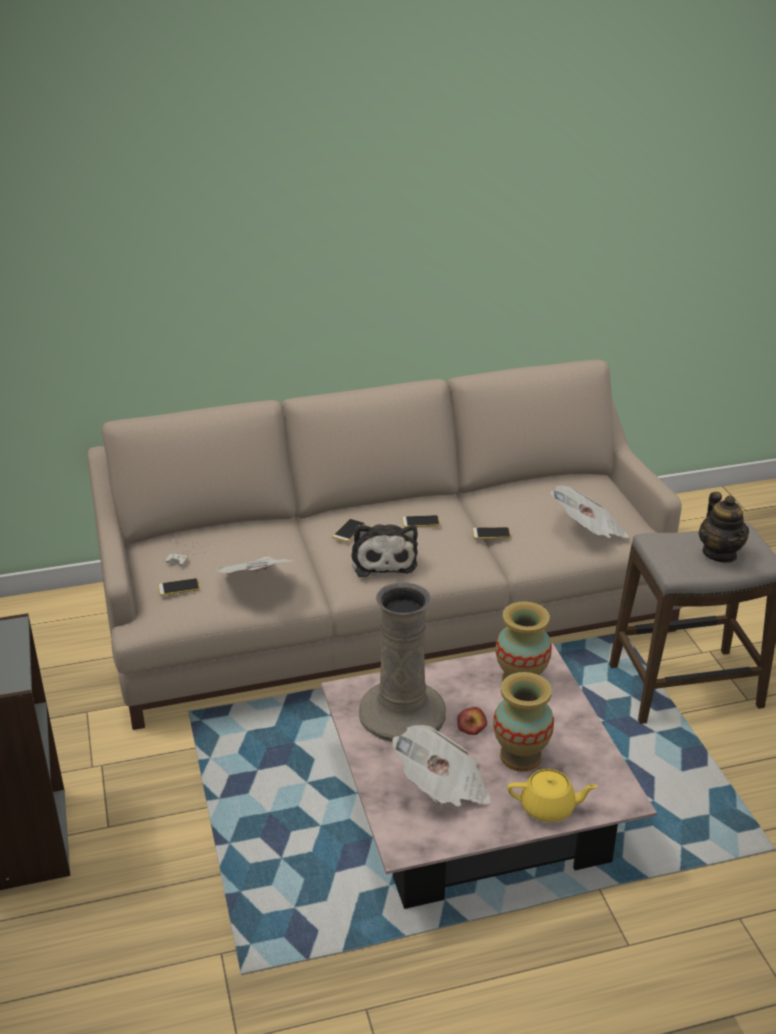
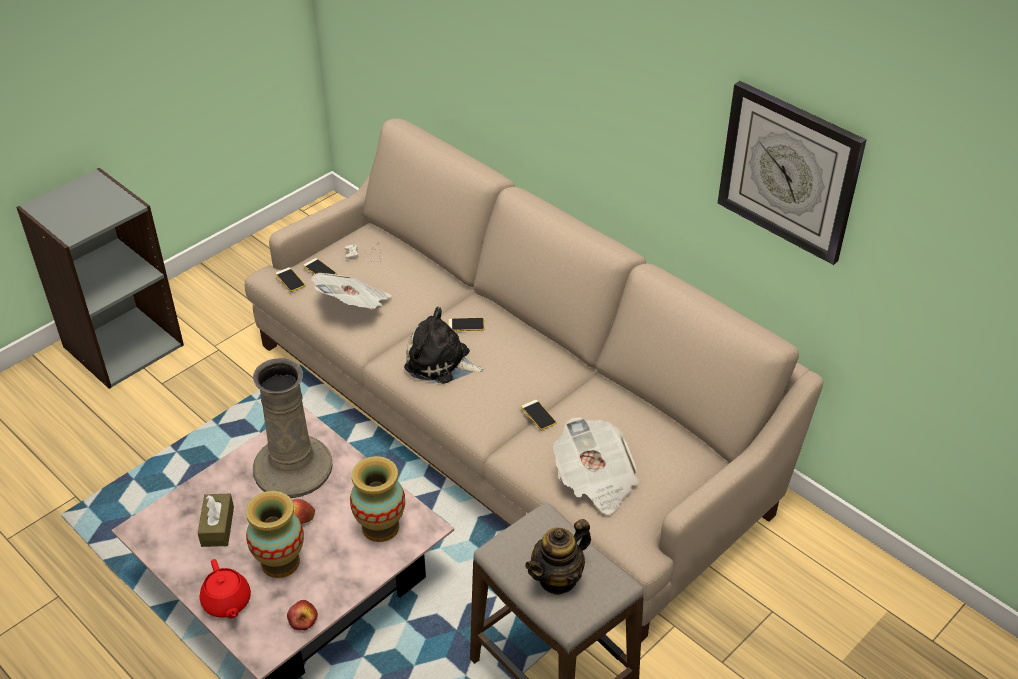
camera: 60 degrees right, 10 degrees up
plush toy [351,524,418,577] -> plush toy turned 60 degrees clockwise [404,307,484,384]
newspaper [392,725,491,807] -> brown tissue box [198,494,234,547]
phone [402,515,440,527] -> phone moved to [275,267,305,292]
yellow teapot [507,769,598,822] -> red teapot [200,559,251,619]
none -> apple [287,600,318,630]
none -> wall clock [717,81,867,265]

